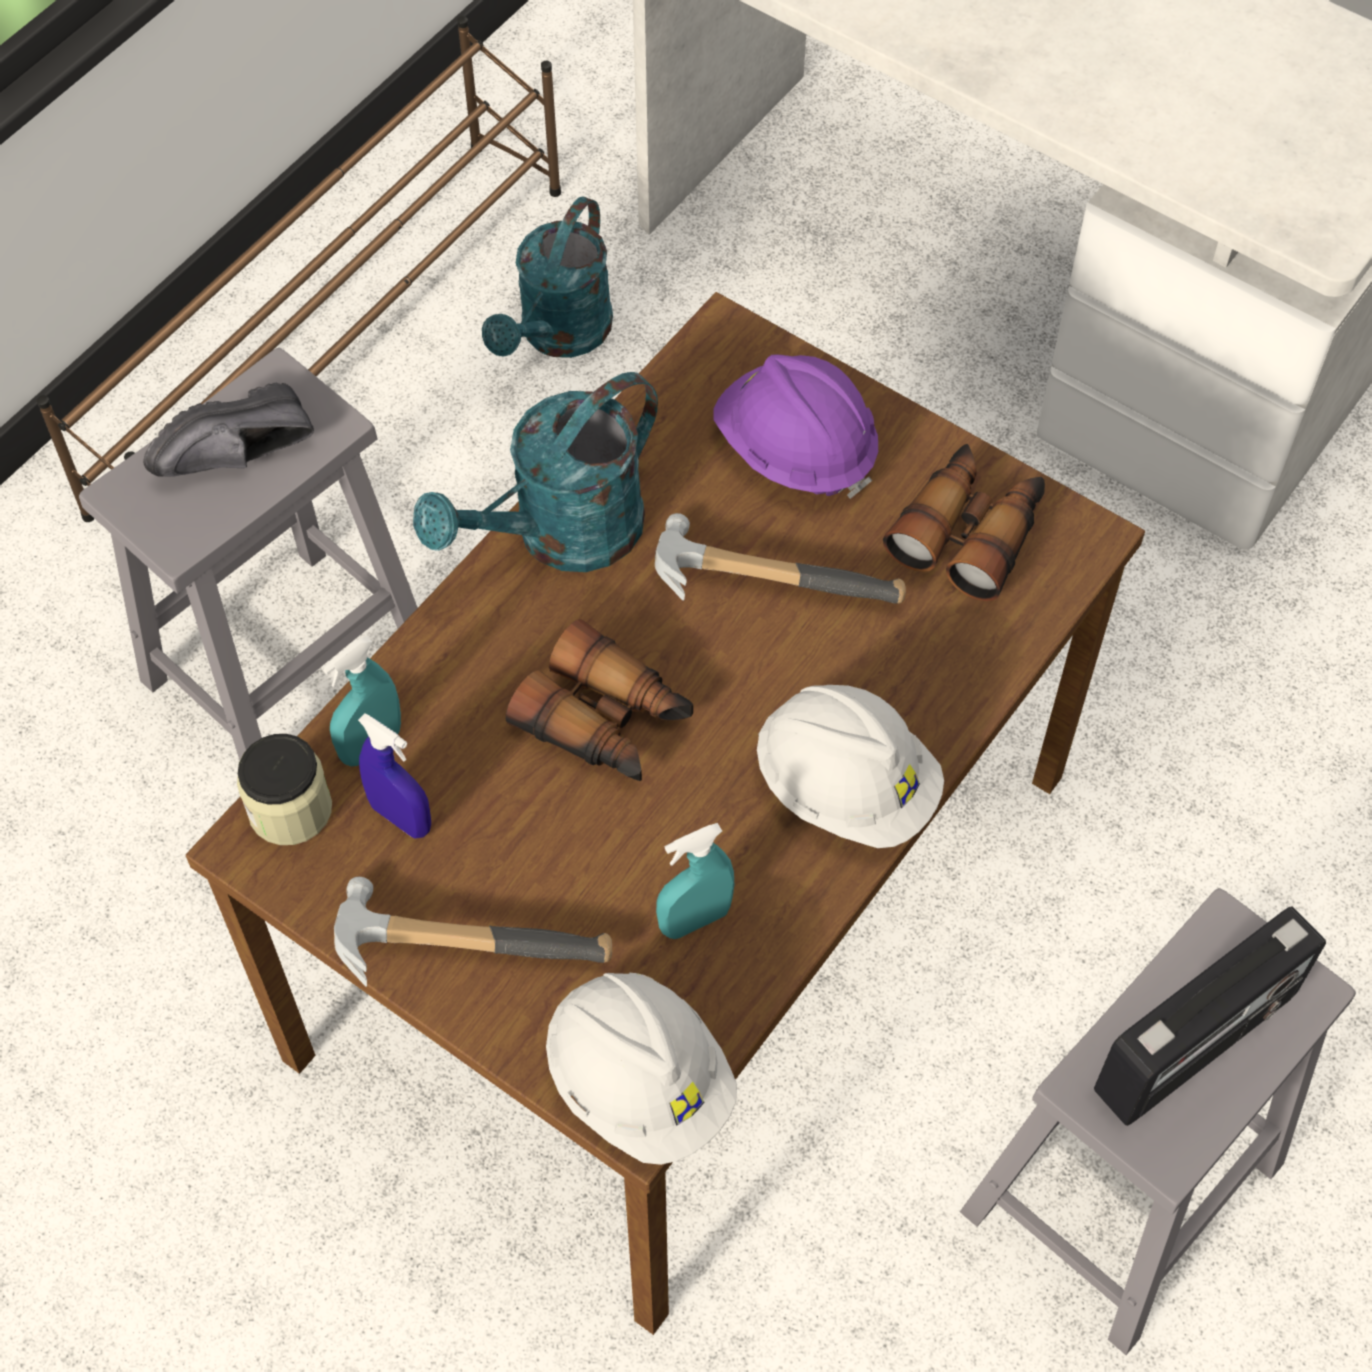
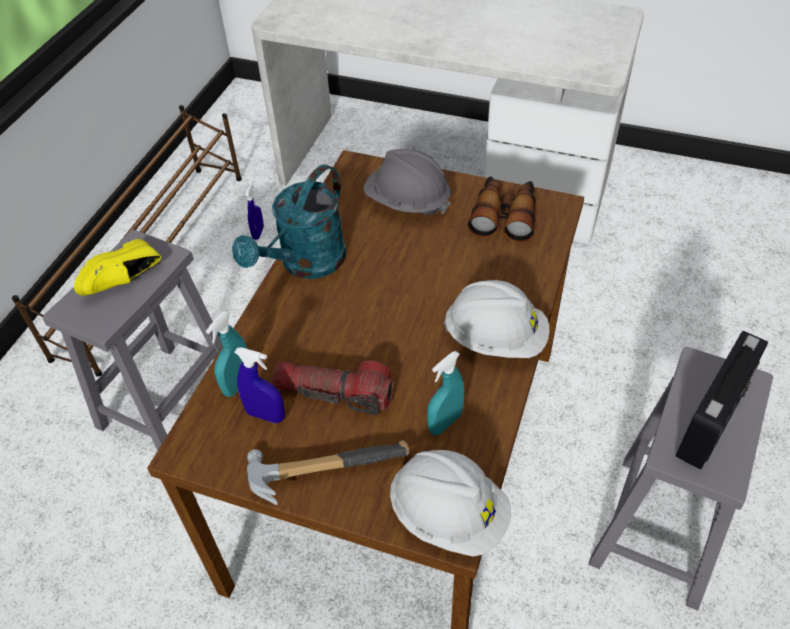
camera: 15 degrees left, 10 degrees down
black shoe [143,383,314,477] -> yellow shoe [74,239,161,296]
jar [237,734,332,845] -> none
turquoise watering can [482,196,613,358] -> blue spray bottle [245,182,264,240]
binoculars [506,619,693,781] -> none
hammer [655,513,906,604] -> none
purple hard hat [713,355,878,499] -> grey hard hat [363,149,451,215]
none -> flashlight [272,361,393,415]

